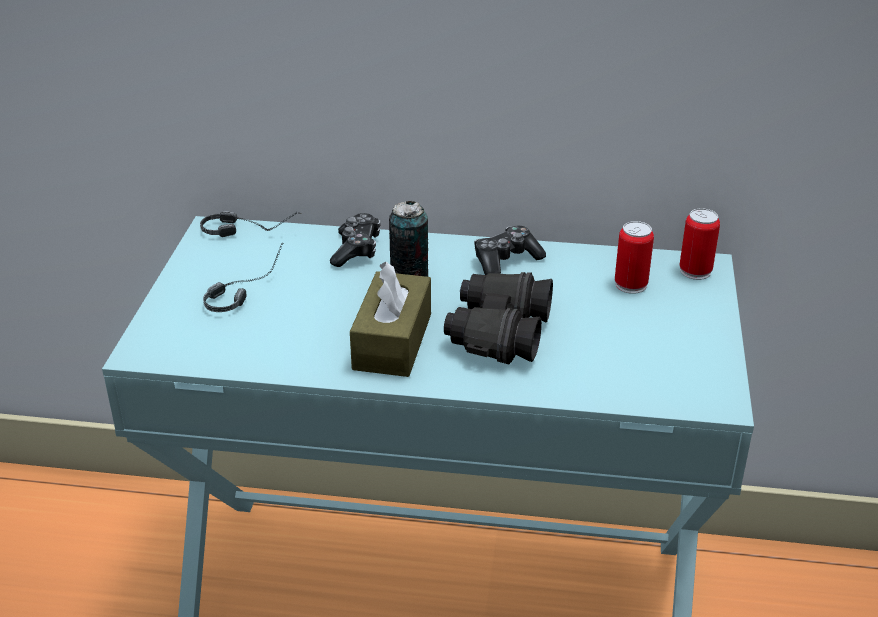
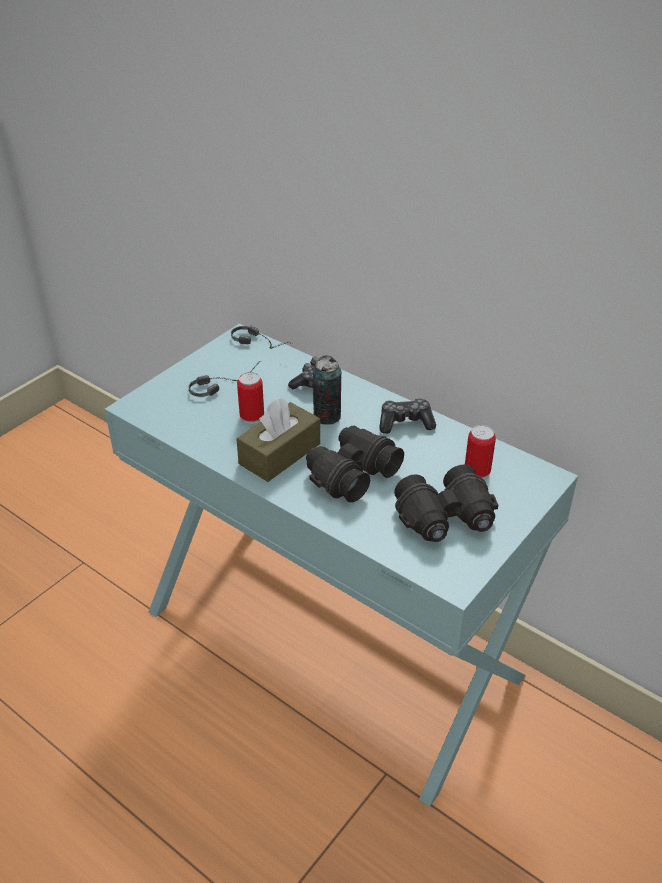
camera: 30 degrees right, 5 degrees up
can [680,208,720,280] -> can moved to [237,372,264,424]
none -> black binoculars [394,465,498,542]

